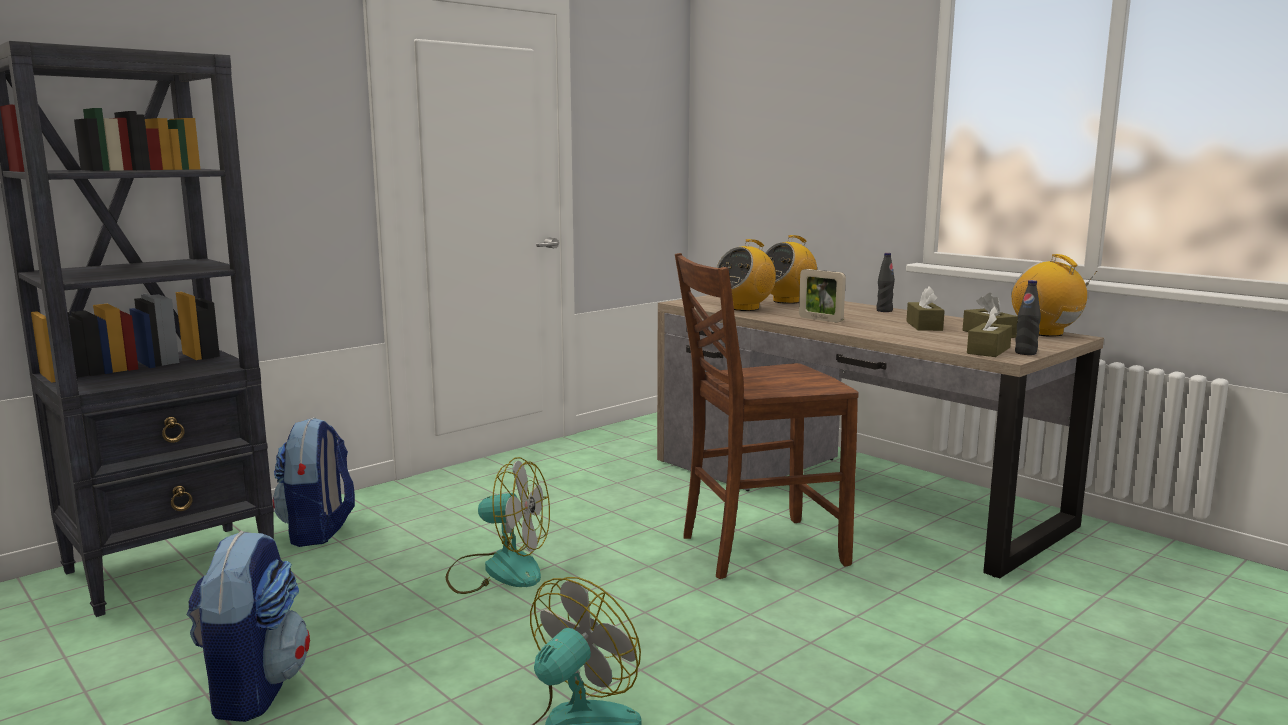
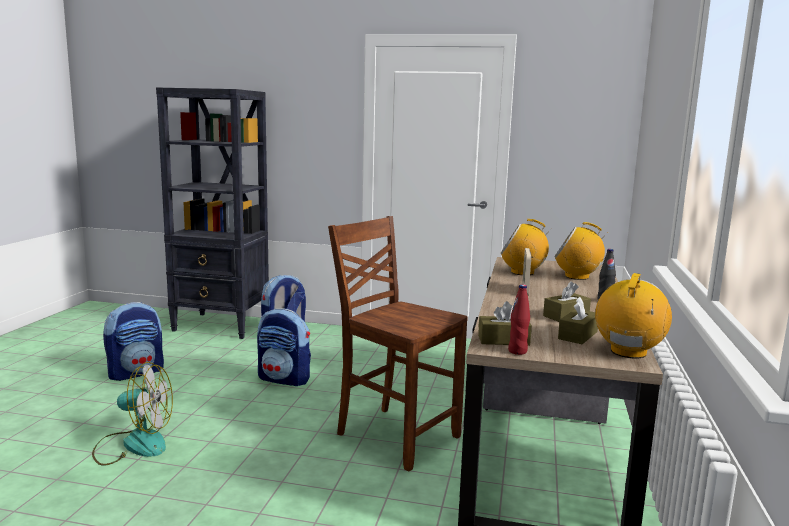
camera: 55 degrees right, 0 degrees up
fan [446,457,550,594] -> backpack [257,308,311,386]
black bottle [1015,280,1041,355] -> red bottle [508,285,530,355]

